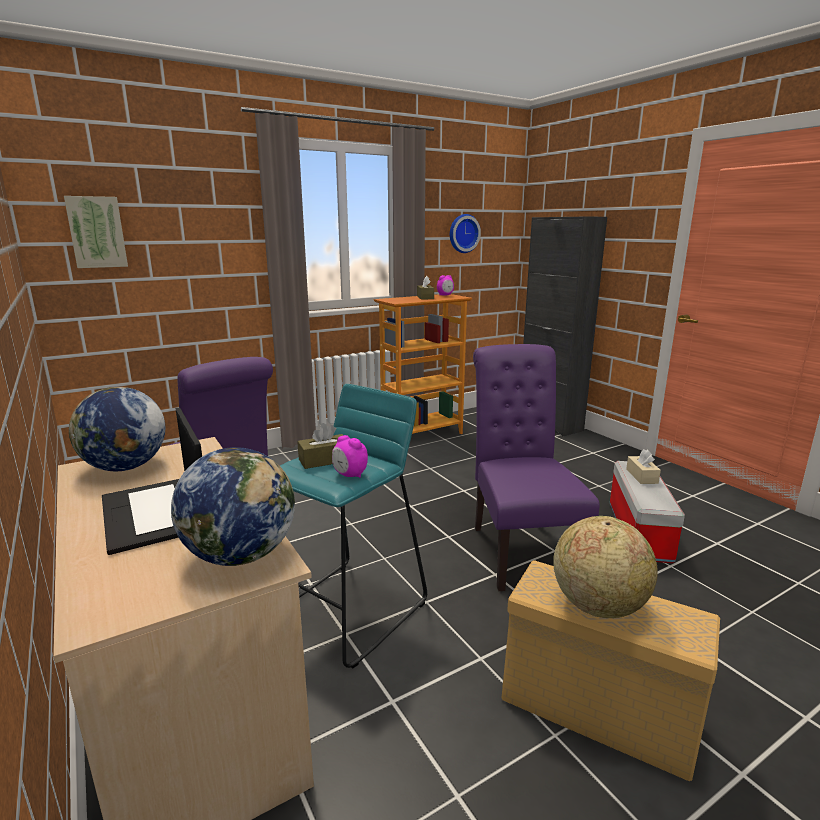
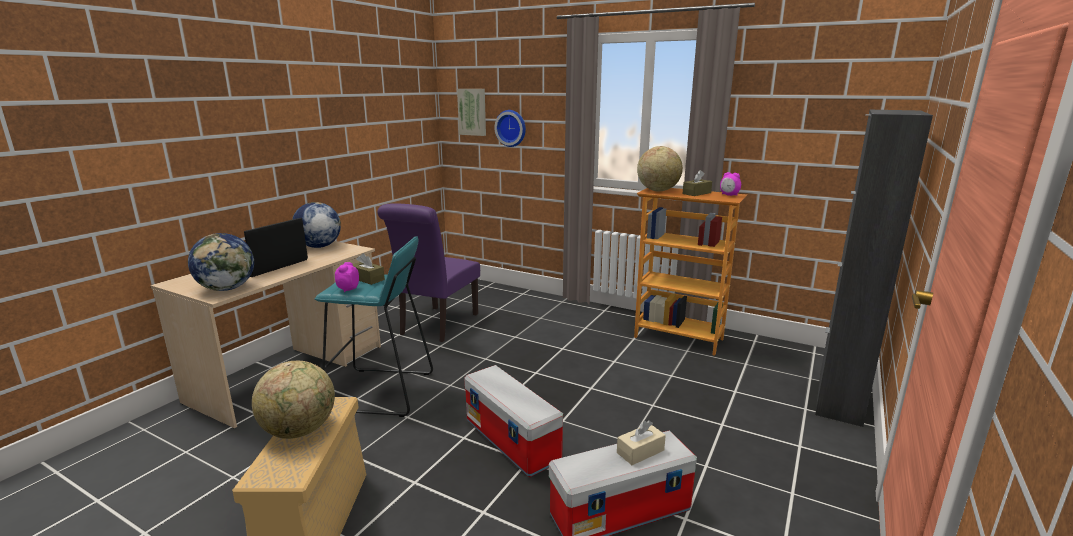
camera: 60 degrees right, 0 degrees up
wall clock [450,214,481,253] -> wall clock moved to [494,110,526,147]
purple chair [473,344,600,591] -> storage box [464,365,563,477]
none -> globe [637,146,683,191]

